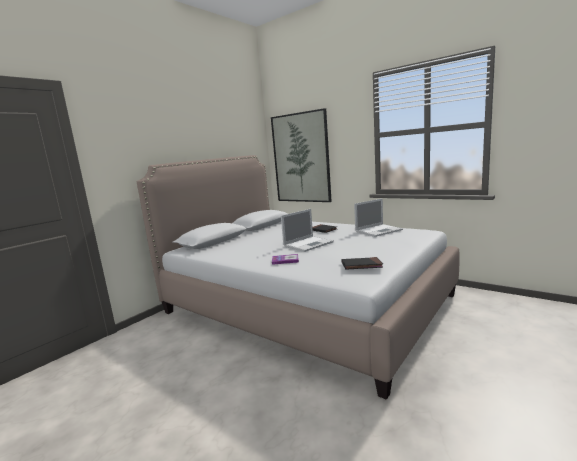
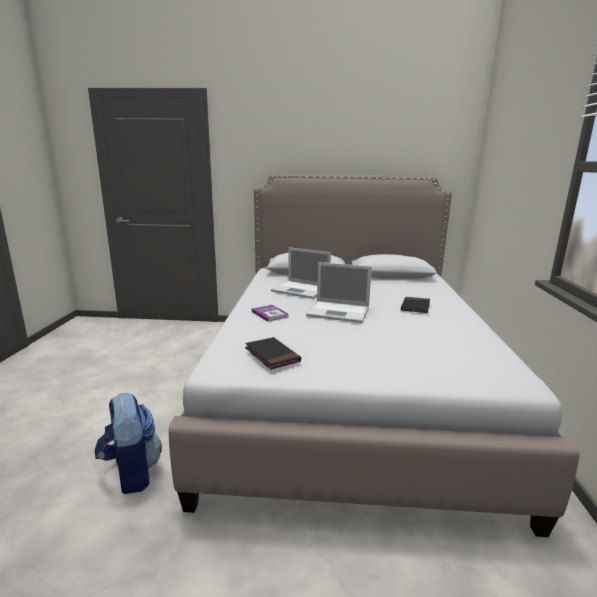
camera: 55 degrees right, 5 degrees up
picture [271,108,332,202] -> none
laptop [354,199,403,237] -> laptop moved to [271,247,331,299]
none -> backpack [95,393,162,494]

